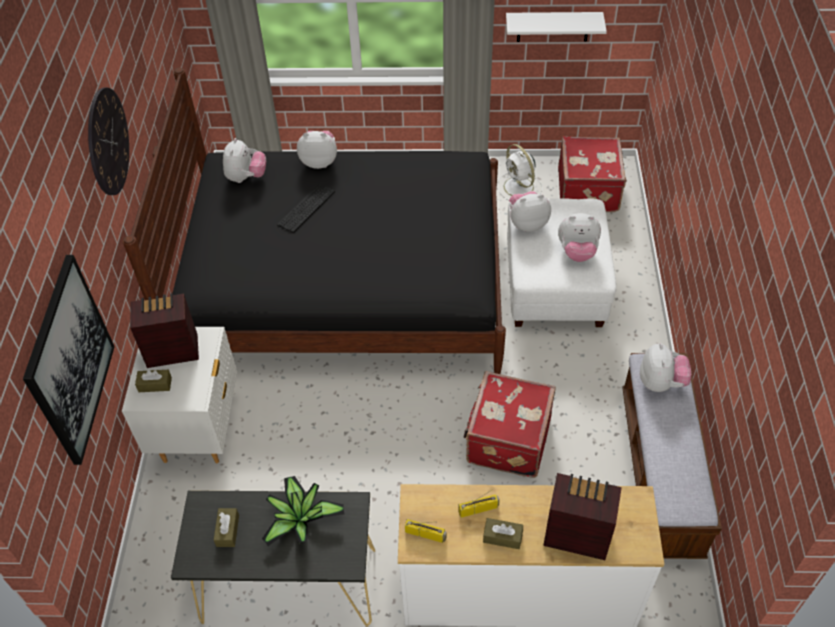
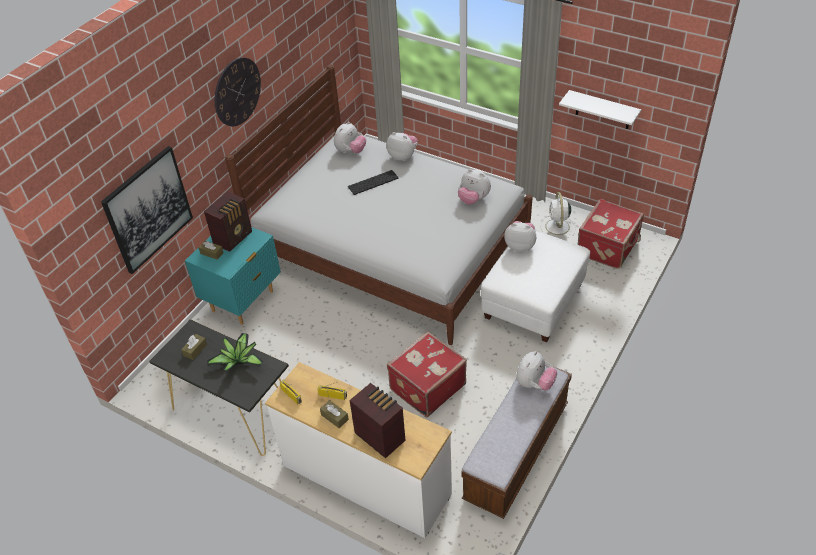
camera: 30 degrees right, 5 degrees down
white nightstand [122,327,237,463] -> turquoise nightstand [185,227,281,325]
black bed [123,67,506,374] -> white bed [225,64,532,345]
radio [130,293,199,368] -> radio turned 105 degrees clockwise [204,191,252,252]
plush toy [558,213,601,262] -> plush toy moved to [458,169,491,204]

